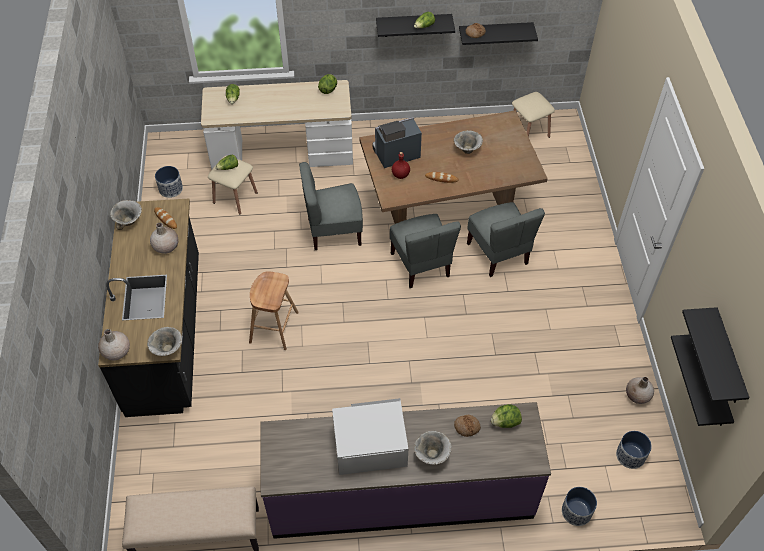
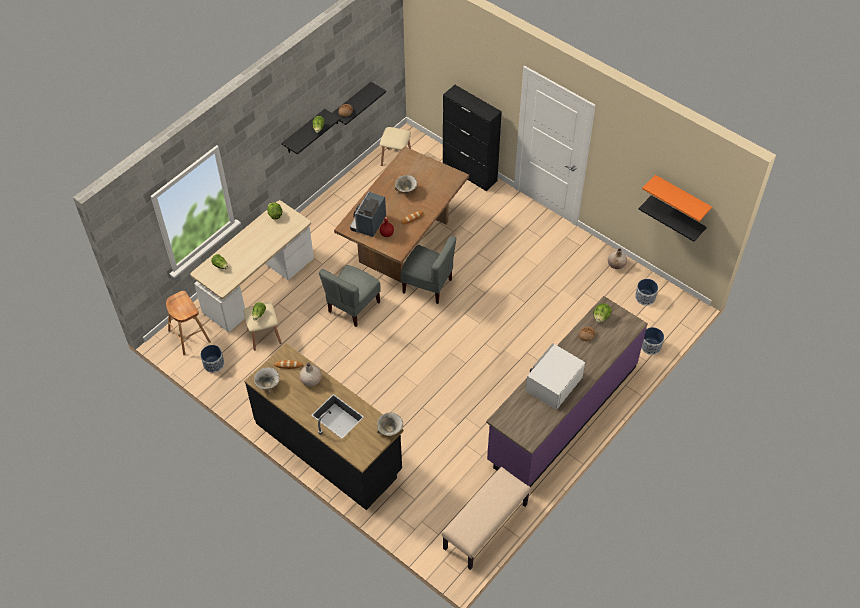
camera: 45 degrees left, 0 degrees up
beige vase [98,329,130,360] -> none
brown stool [249,271,299,350] -> brown stool moved to [166,291,211,355]
bowl [414,431,452,465] -> none
grey chair [467,202,545,277] -> none
black shelf [682,307,750,403] -> orange shelf [642,175,712,221]
none -> black cabinet [443,85,502,191]

